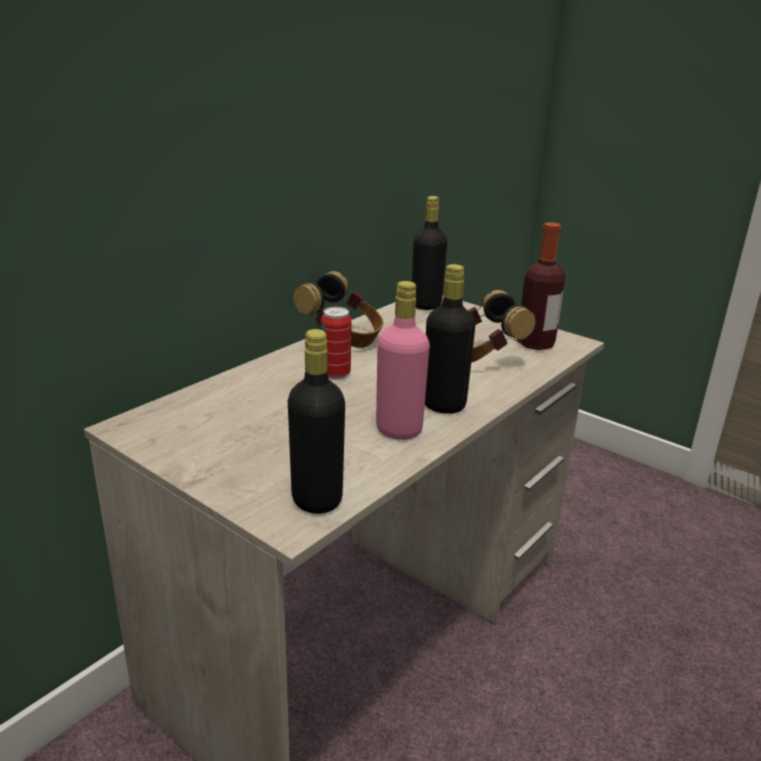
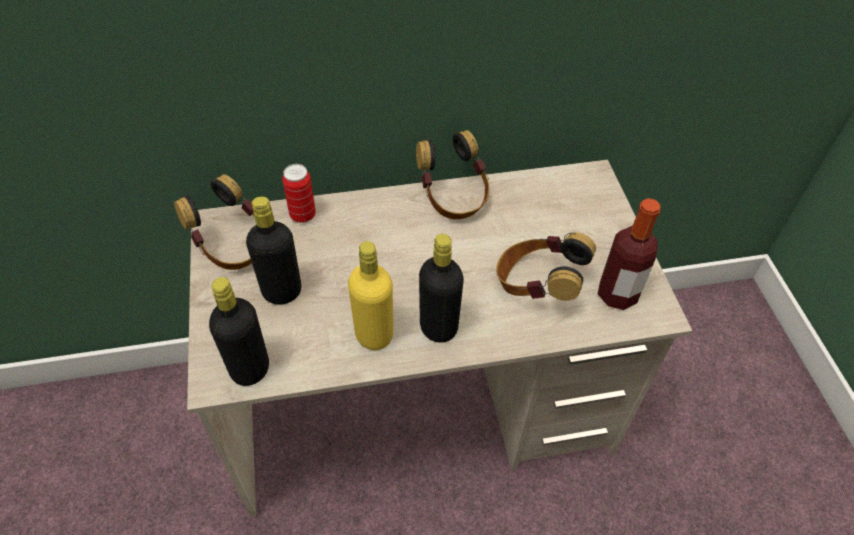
camera: 40 degrees right, 25 degrees up
can [321,307,352,379] -> can moved to [282,164,316,223]
pink bottle [376,281,430,440] -> yellow bottle [348,241,393,350]
black bottle [412,196,447,310] -> black bottle moved to [246,196,301,305]
none -> headphones [174,174,254,270]

